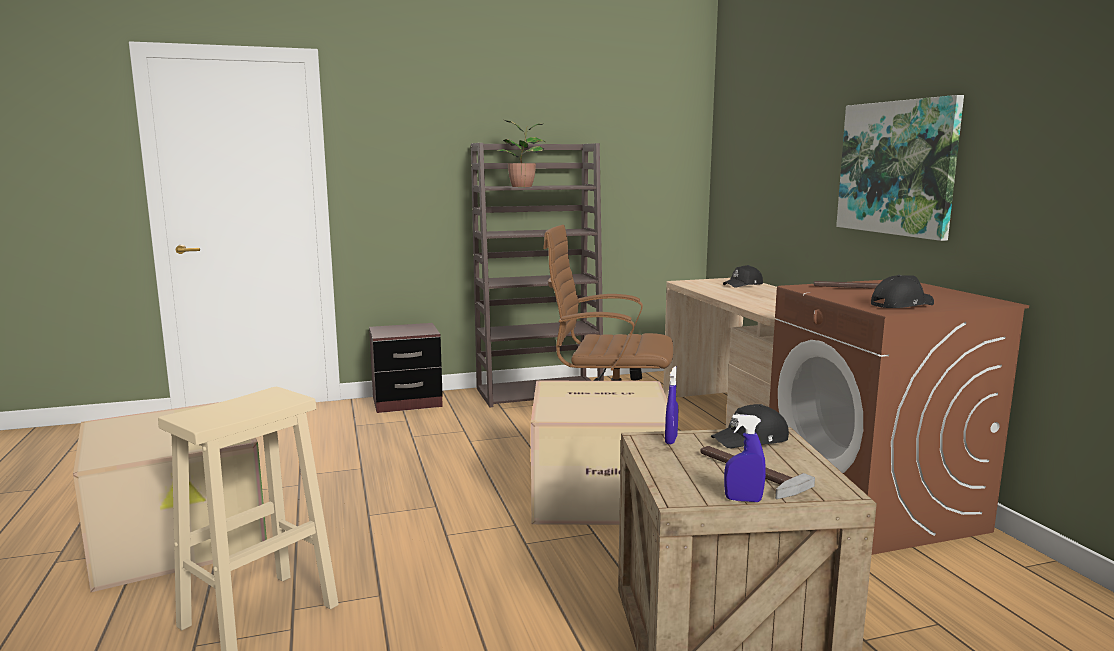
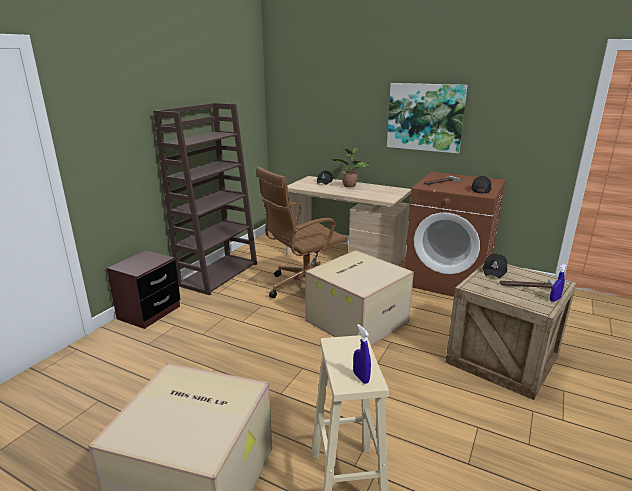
camera: 45 degrees left, 10 degrees up
potted plant [497,120,546,187] -> potted plant moved to [332,148,370,187]
blue spray bottle [665,366,678,444] -> blue spray bottle moved to [353,324,371,384]

